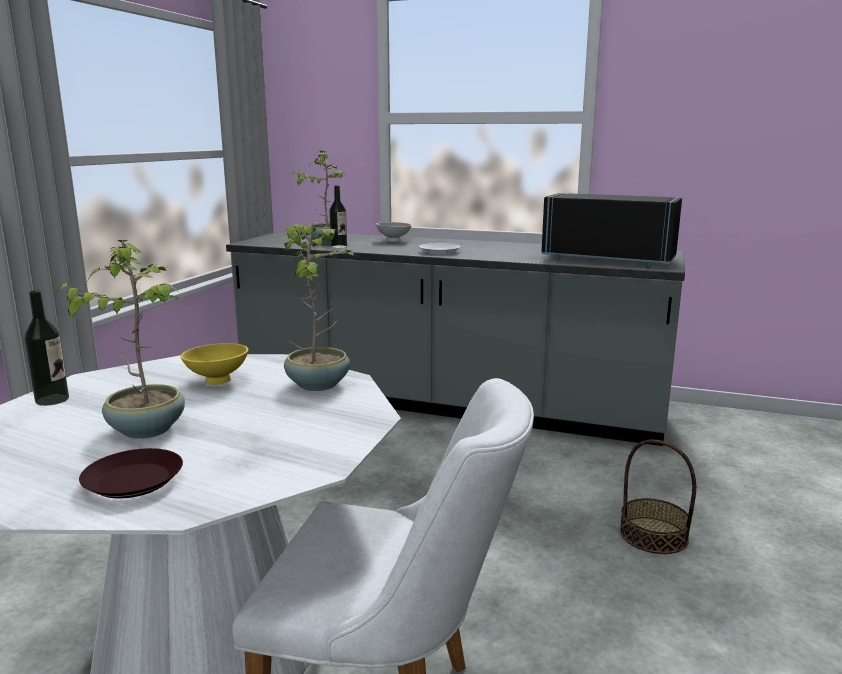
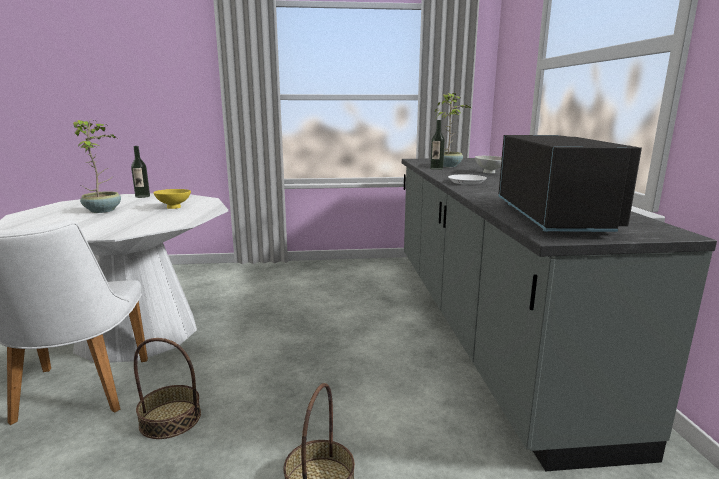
camera: 65 degrees right, 0 degrees up
brown plate [79,448,183,498] -> none
potted plant [284,222,358,391] -> none
none -> basket [134,338,201,439]

